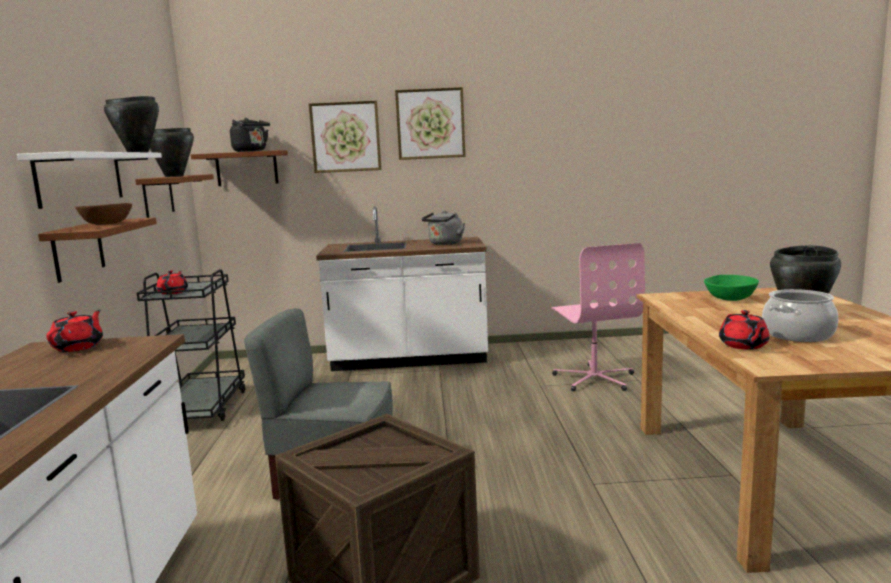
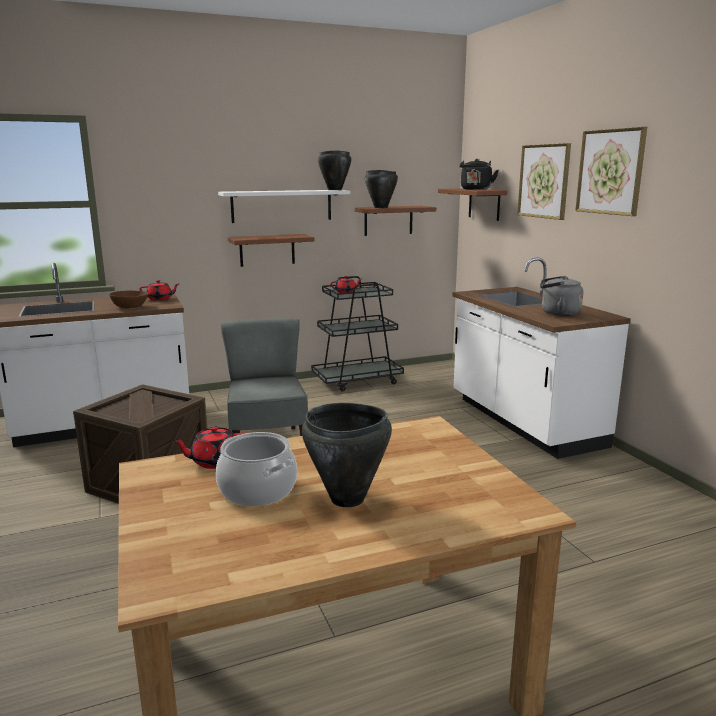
camera: 70 degrees right, 5 degrees up
brown bowl [75,203,132,225] -> brown bowl moved to [109,291,148,308]
pink office chair [551,243,645,391] -> none
green bowl [704,275,759,301] -> none

